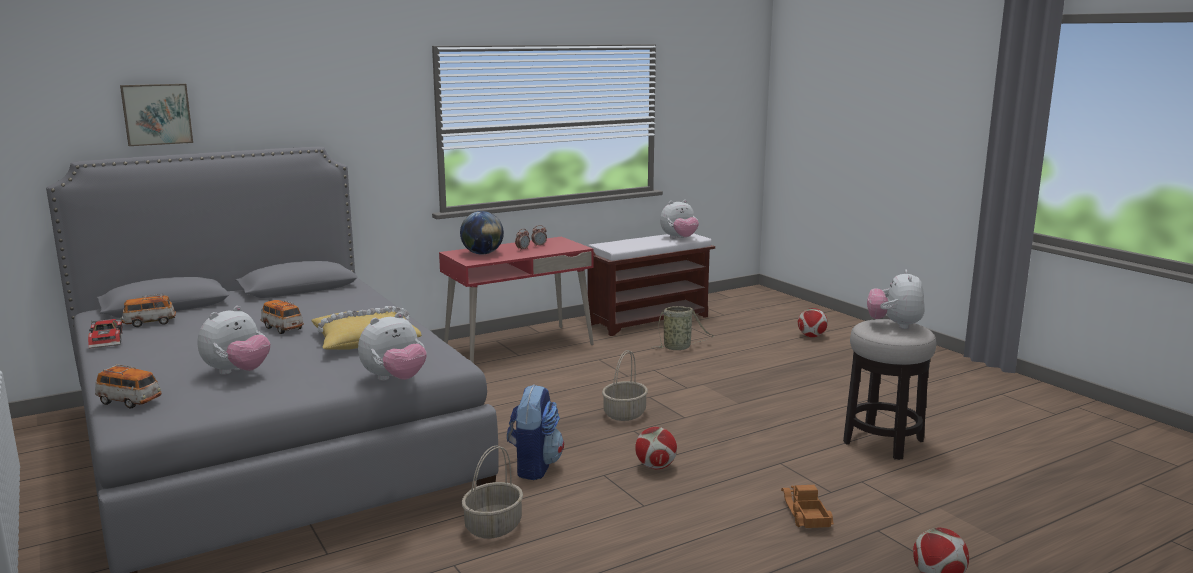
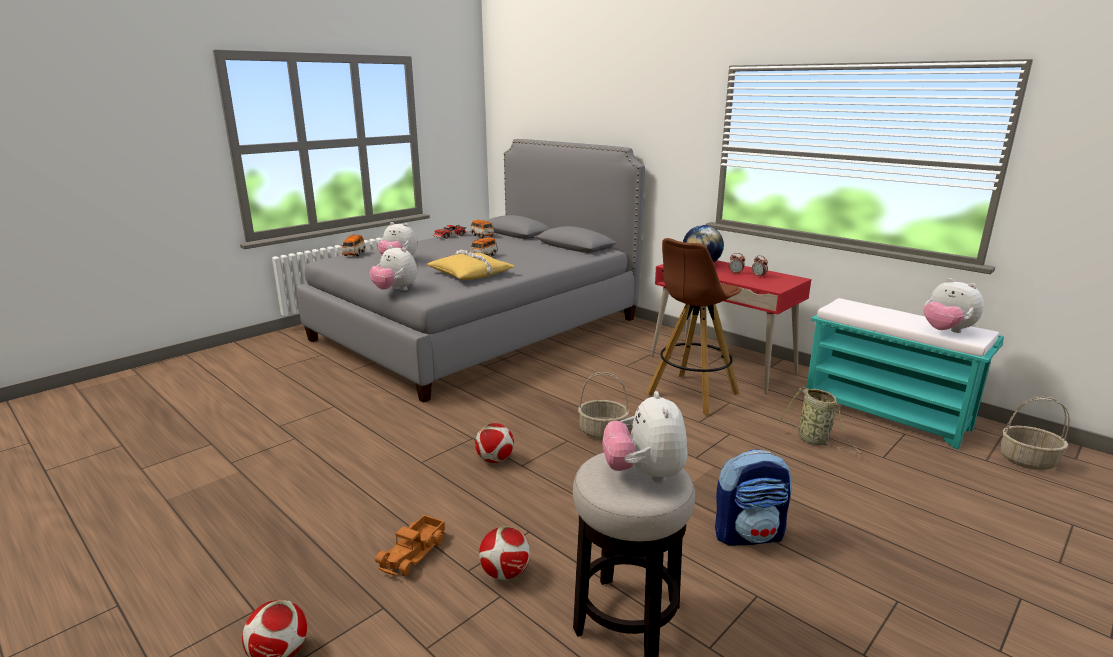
camera: 75 degrees right, 5 degrees up
picture [120,84,193,146] -> none
basket [462,445,523,538] -> basket moved to [1000,397,1070,470]
backpack [507,385,564,480] -> backpack moved to [715,449,791,546]
brown bench [588,233,715,336] -> turquoise bench [806,298,1004,449]
toy truck [781,485,834,528] -> toy truck turned 135 degrees clockwise [375,515,446,576]
football [798,308,828,337] -> football moved to [479,526,530,580]
plush toy [867,269,924,329] -> plush toy turned 90 degrees counterclockwise [602,391,687,483]
none -> brown stool [646,238,741,415]

